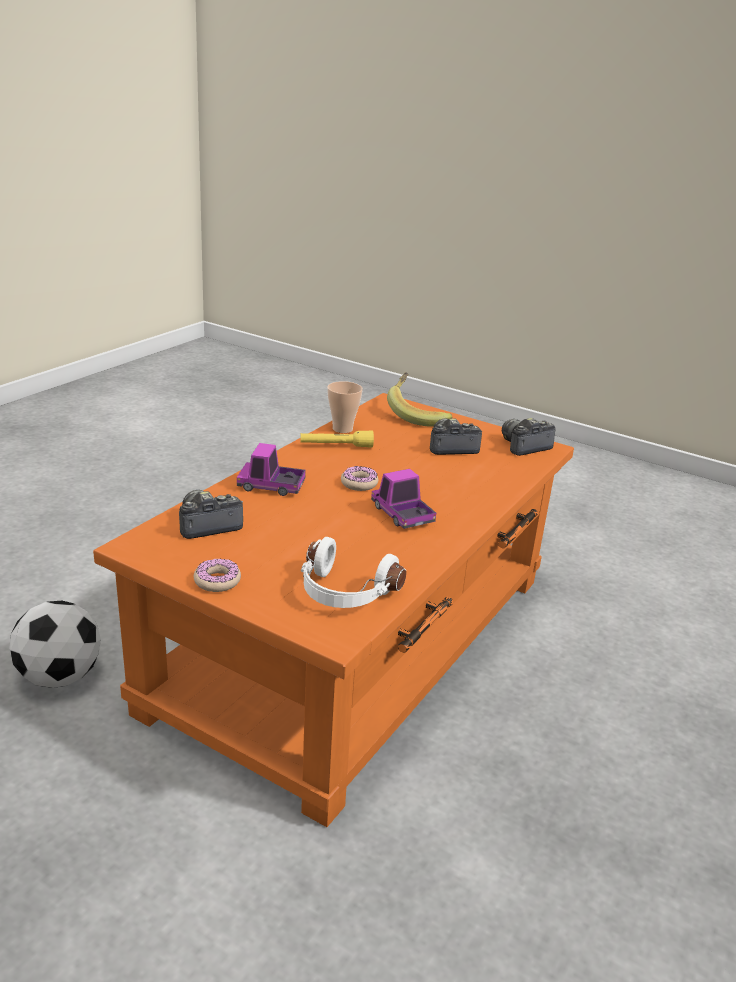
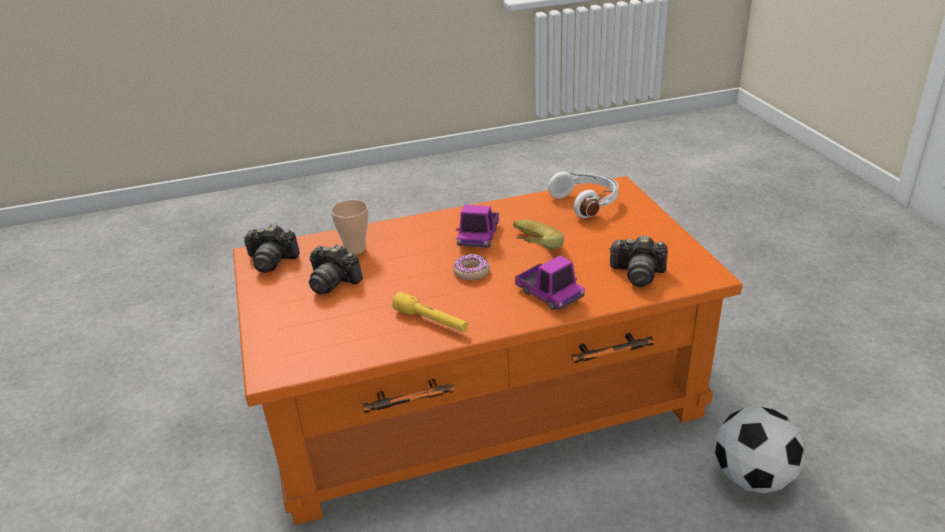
camera: 135 degrees left, 5 degrees up
donut [194,558,241,592] -> none
cup [327,381,363,433] -> cup moved to [330,200,368,255]
banana [387,372,452,427] -> banana moved to [513,220,564,249]

